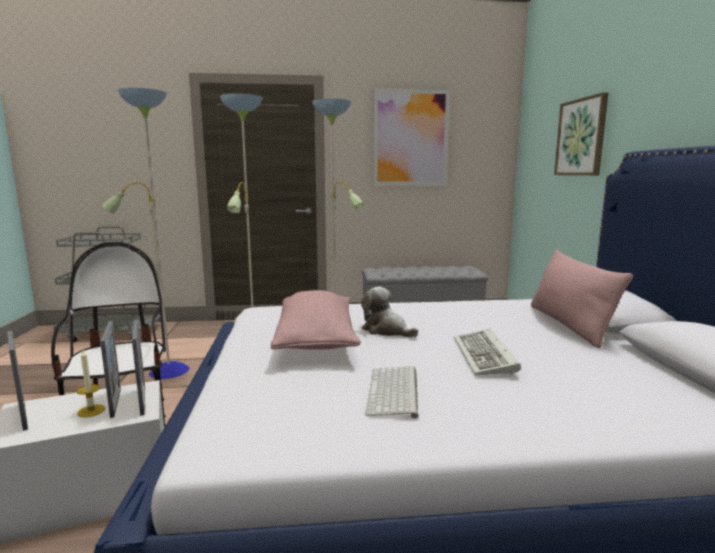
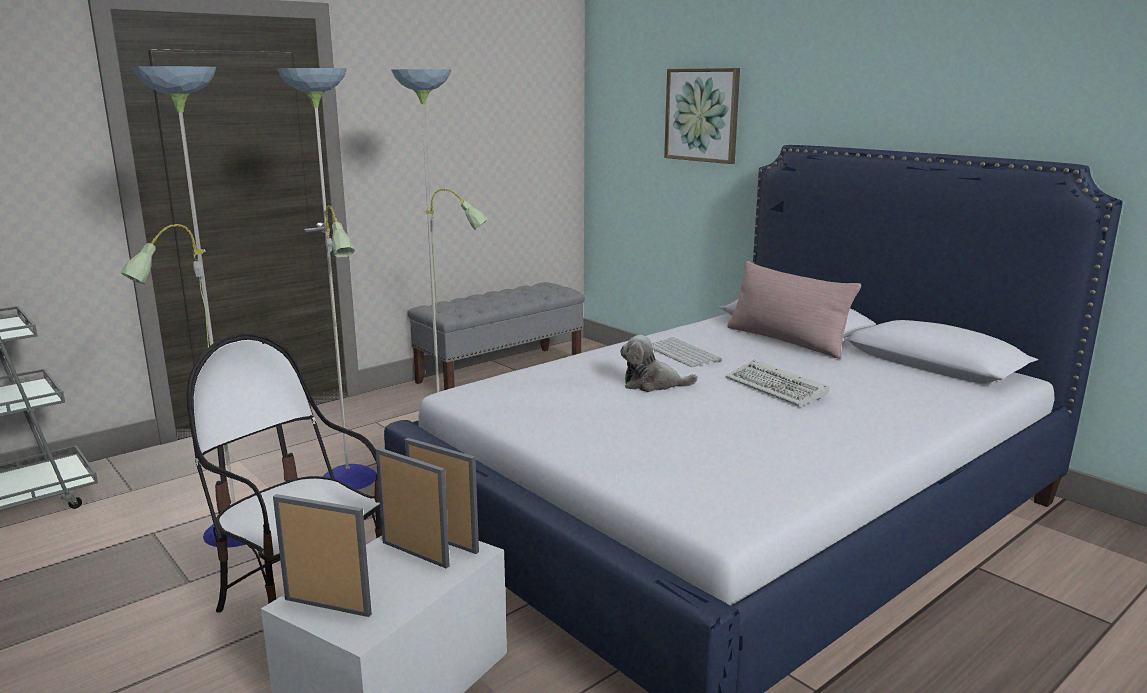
camera: 35 degrees left, 5 degrees up
candle [76,350,105,417] -> none
pink pillow [271,290,361,350] -> none
keyboard [365,366,419,419] -> keyboard moved to [652,337,722,367]
picture [373,88,450,186] -> none

